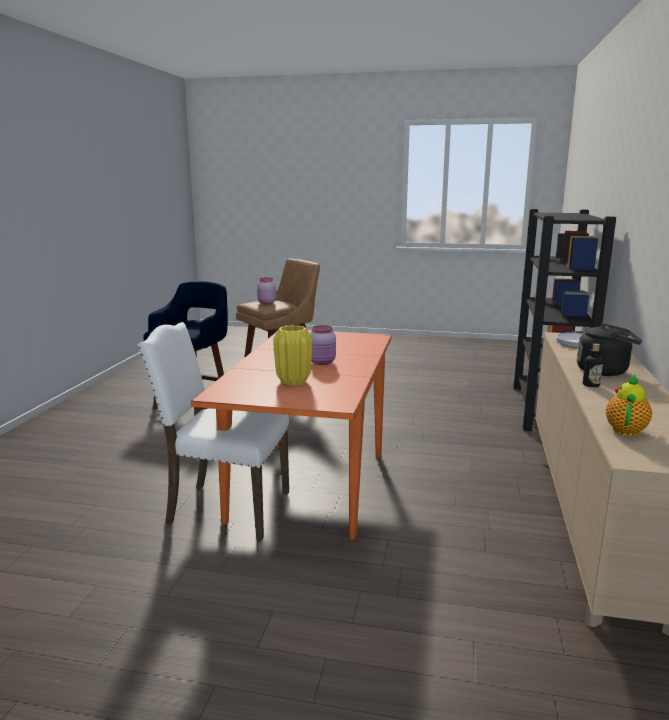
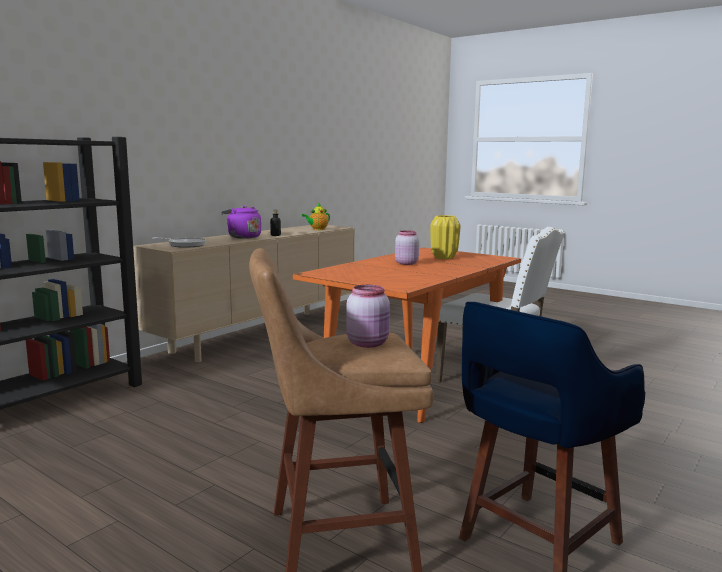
camera: 155 degrees left, 5 degrees down
black kettle [577,323,642,376] -> purple kettle [221,205,261,239]

